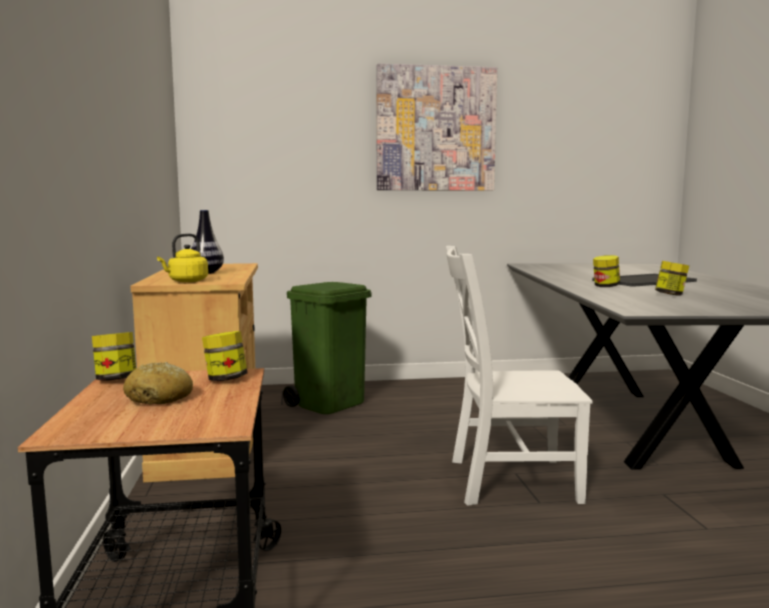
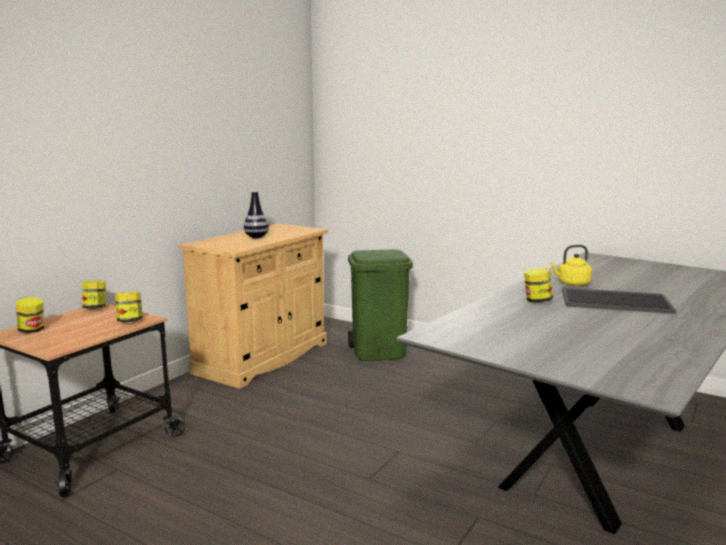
camera: 40 degrees right, 5 degrees up
bread [123,362,193,404] -> none
yellow kettle [157,233,208,282] -> yellow kettle moved to [550,245,592,286]
picture [376,64,497,191] -> none
white chair [446,246,593,506] -> none
jar [655,261,689,296] -> jar moved to [16,297,44,333]

